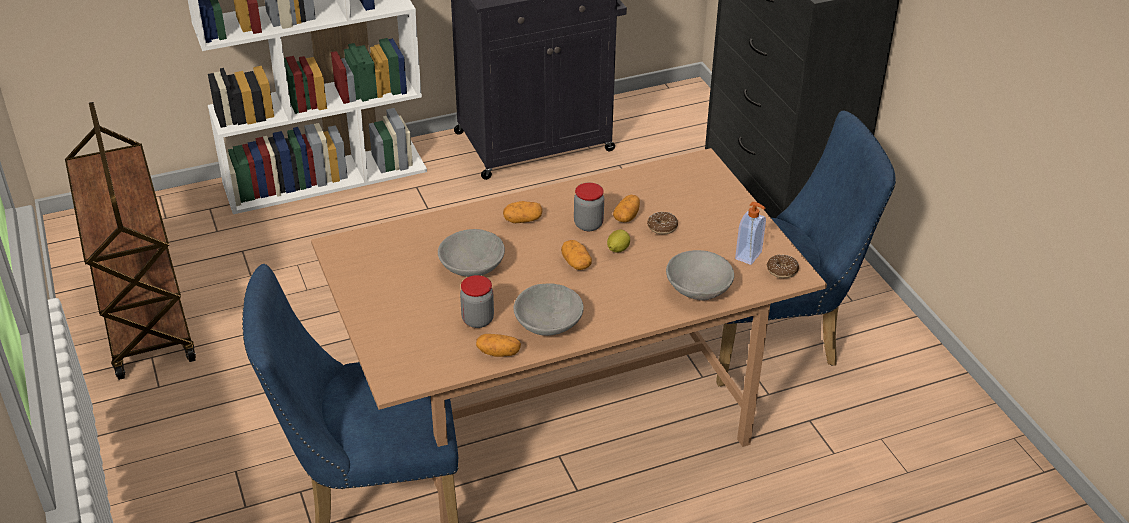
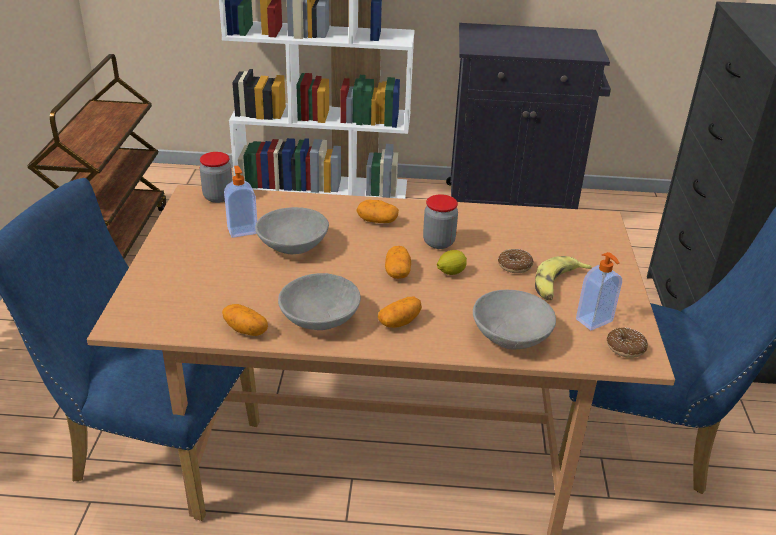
camera: 25 degrees right, 5 degrees down
jar [460,275,494,328] -> jar moved to [200,152,233,203]
potato [613,195,640,222] -> potato moved to [378,297,422,328]
none -> soap dispenser [224,166,257,238]
none -> banana [535,256,592,301]

